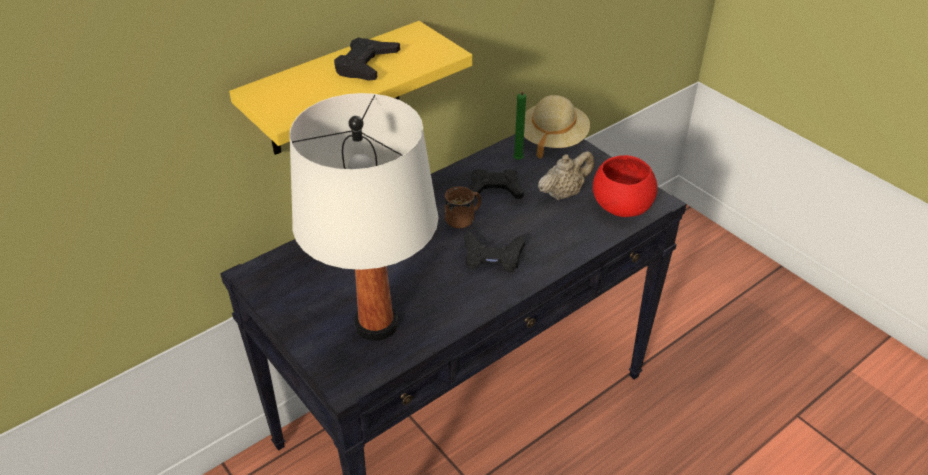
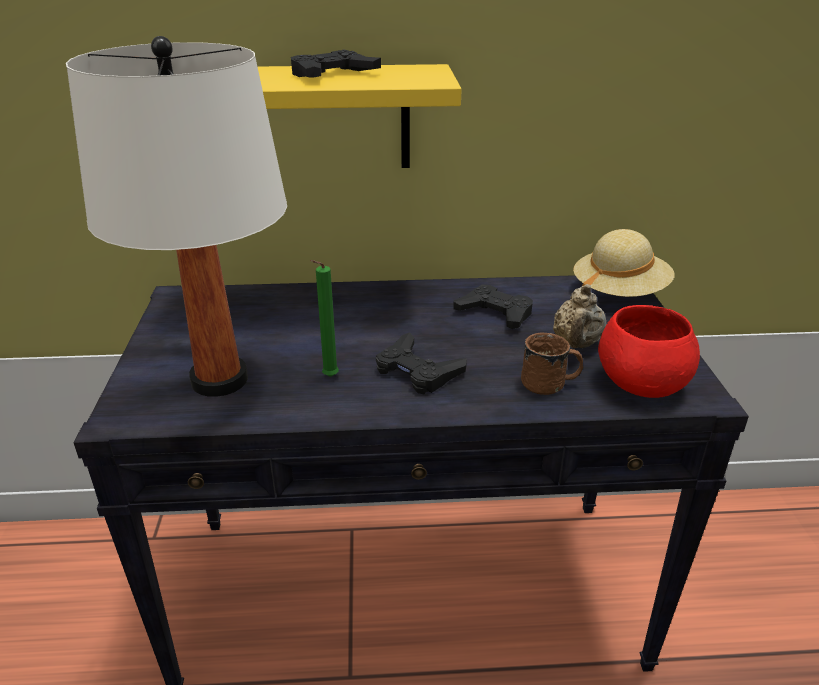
camera: 35 degrees right, 10 degrees down
brown mug [445,186,481,229] -> brown mug moved to [521,333,583,395]
green candle [513,92,526,160] -> green candle moved to [311,260,339,377]
beige teapot [538,151,594,200] -> beige teapot turned 105 degrees clockwise [553,284,606,348]

